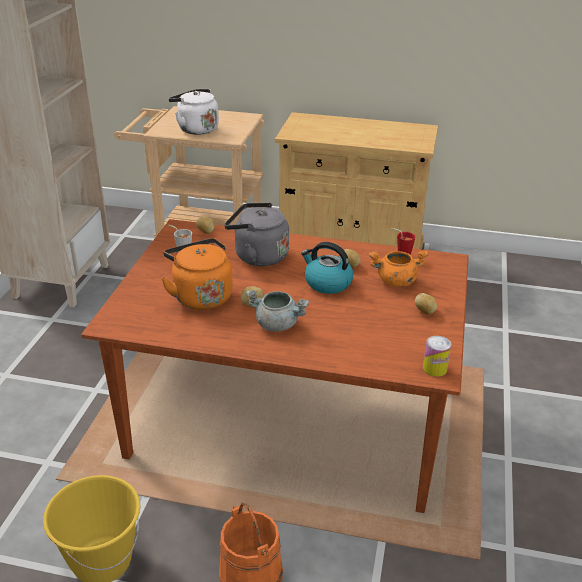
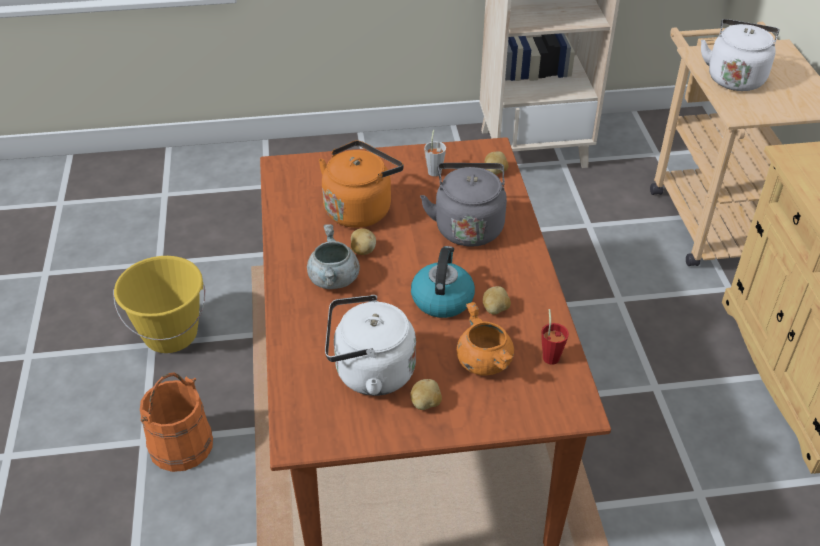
camera: 70 degrees right, 10 degrees up
can [423,336,451,377] -> none
none -> white kettle [325,295,416,396]

